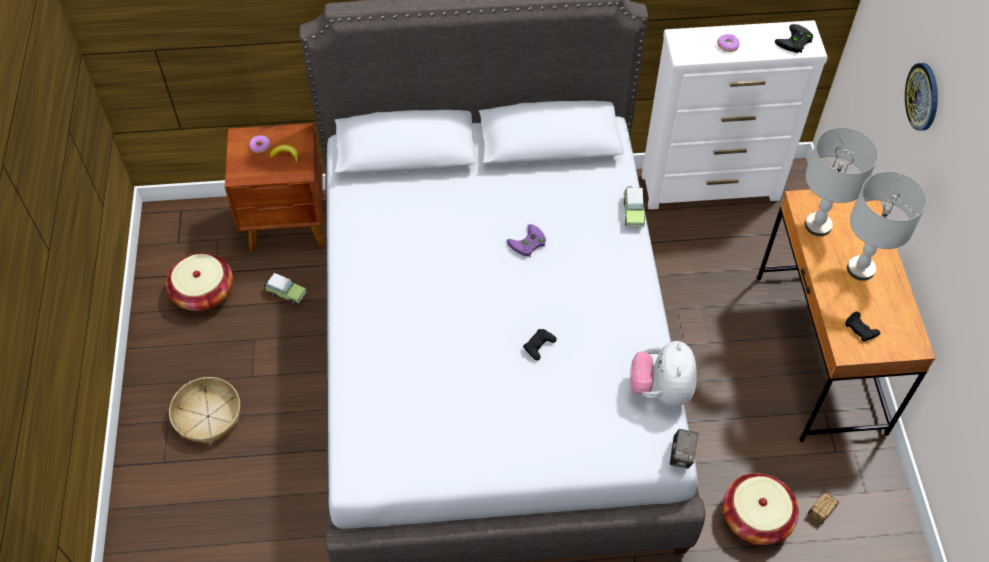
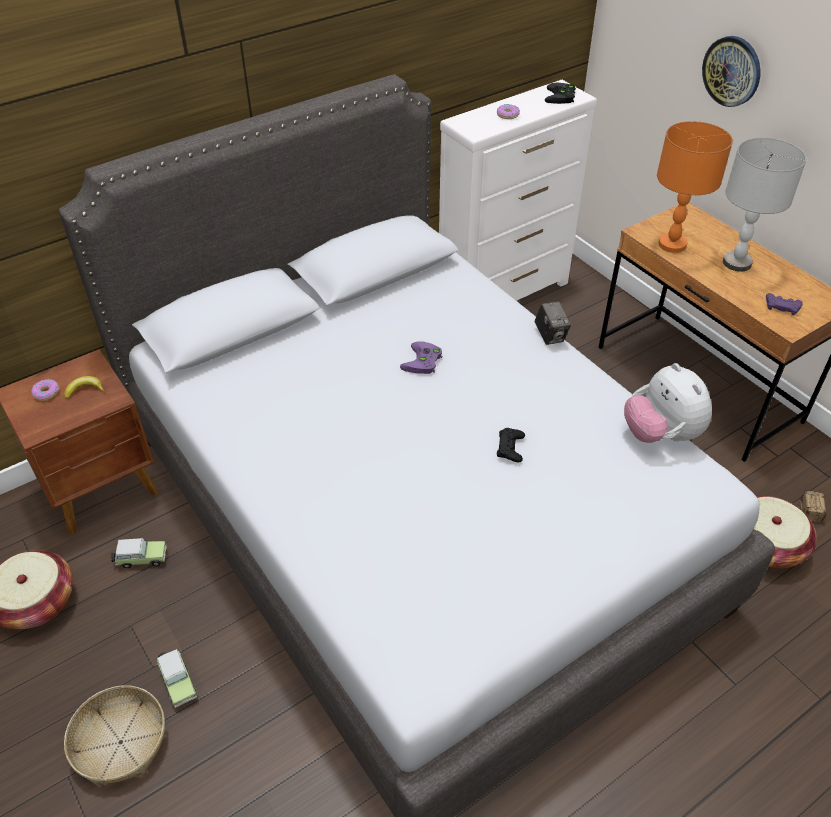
camera: 30 degrees left, 10 degrees down
toy car [623,186,645,227] -> toy car moved to [157,649,197,708]
camera [670,429,698,469] -> camera moved to [535,301,571,345]
grey table lamp [805,127,878,236] -> orange table lamp [657,121,733,253]
black game controller [845,312,880,342] -> purple game controller [766,293,803,315]

